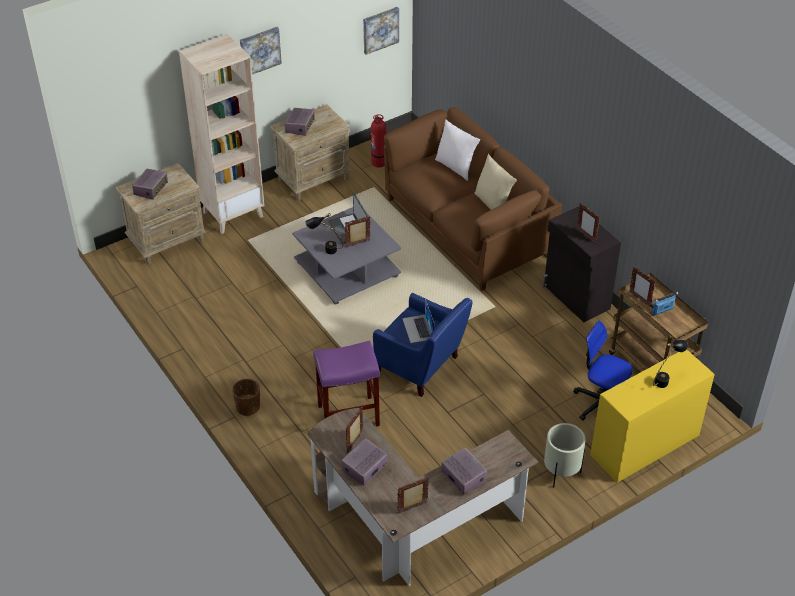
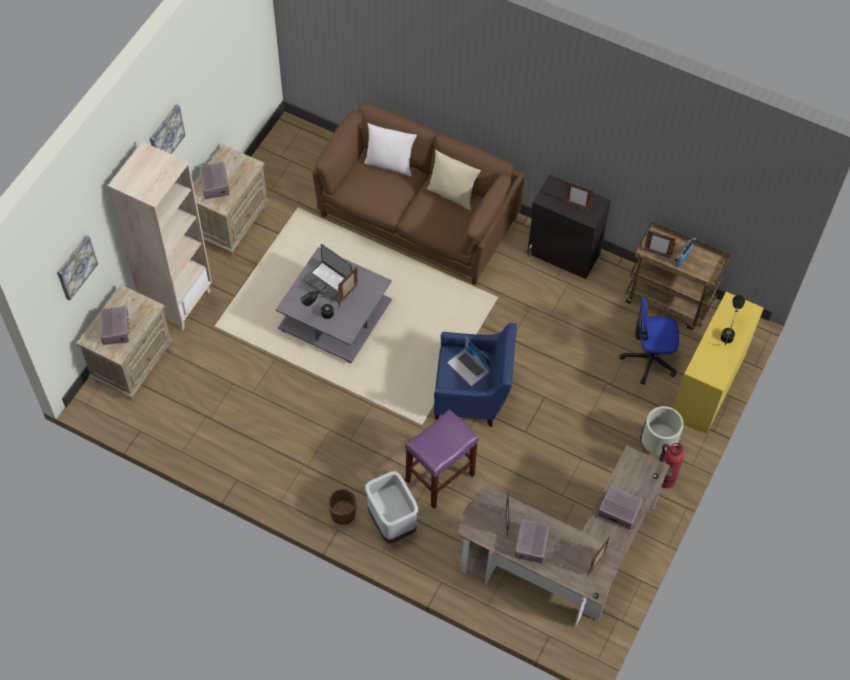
camera: 30 degrees left, 15 degrees up
picture [363,7,399,55] -> picture moved to [57,235,98,301]
fire extinguisher [371,114,386,167] -> fire extinguisher moved to [661,443,684,488]
none -> grey trash can [365,471,418,543]

